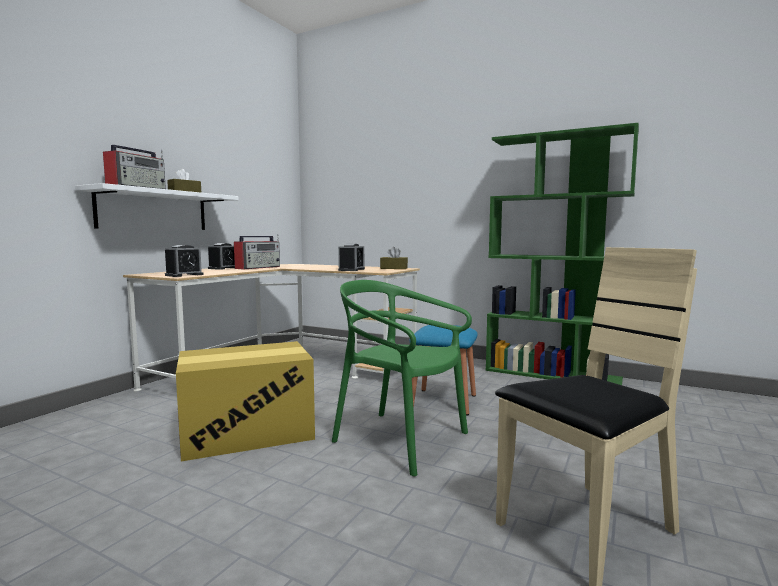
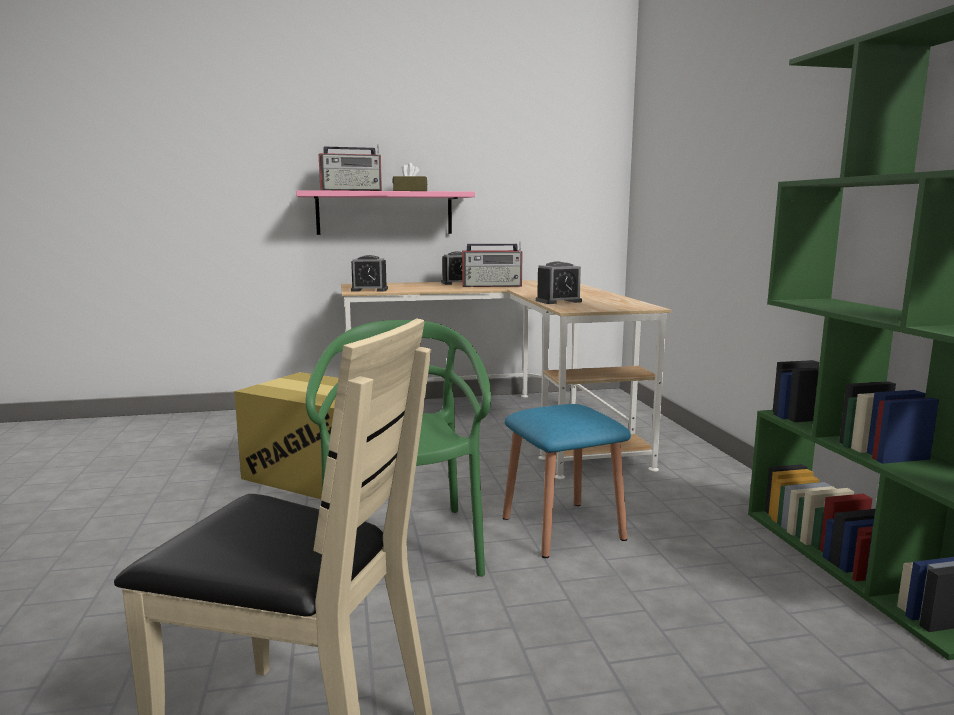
camera: 50 degrees right, 5 degrees up
white shelf [75,183,239,230] -> pink shelf [296,190,475,235]
brown tissue box [380,247,408,269] -> none

